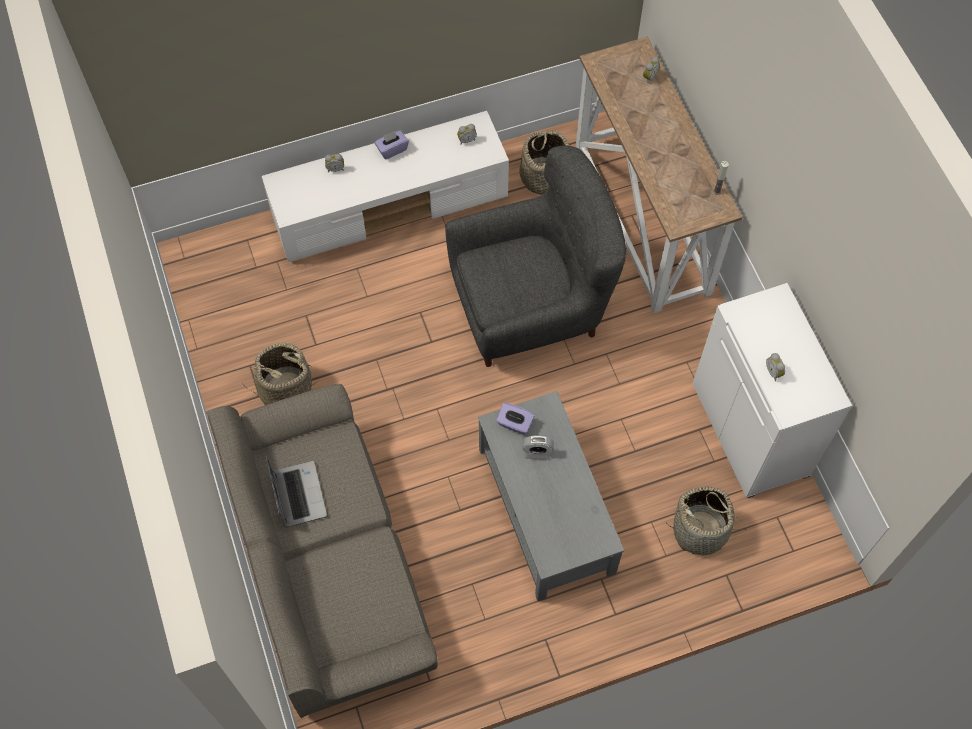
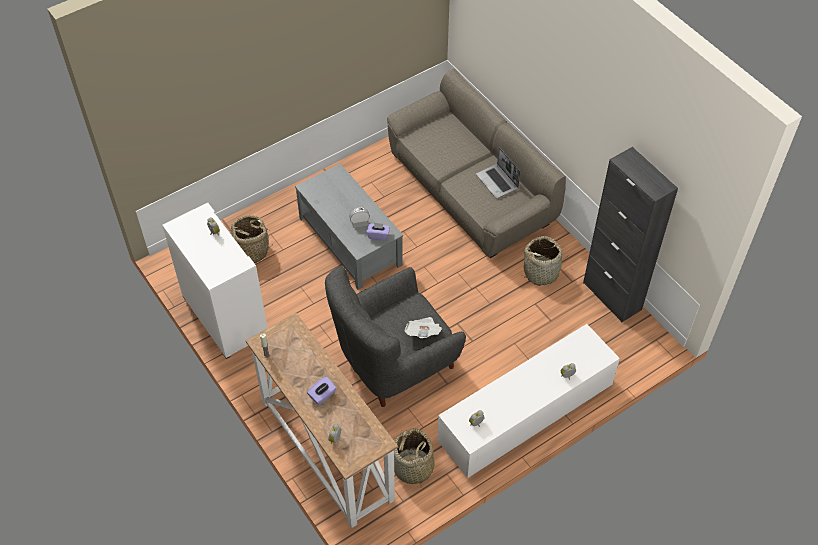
camera: 165 degrees right, 10 degrees down
purple tissue box [374,130,409,159] -> purple tissue box moved to [307,376,336,405]
none -> newspaper [404,317,442,338]
none -> black cabinet [583,147,678,322]

